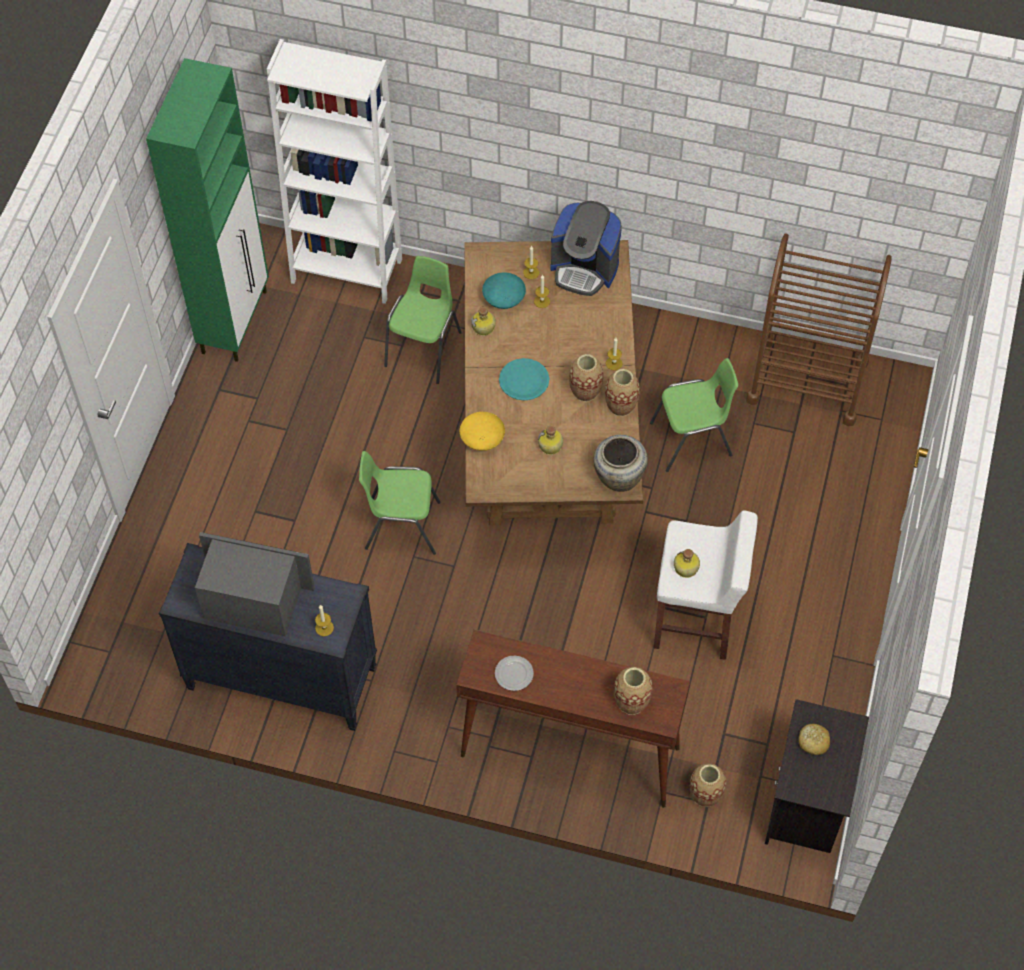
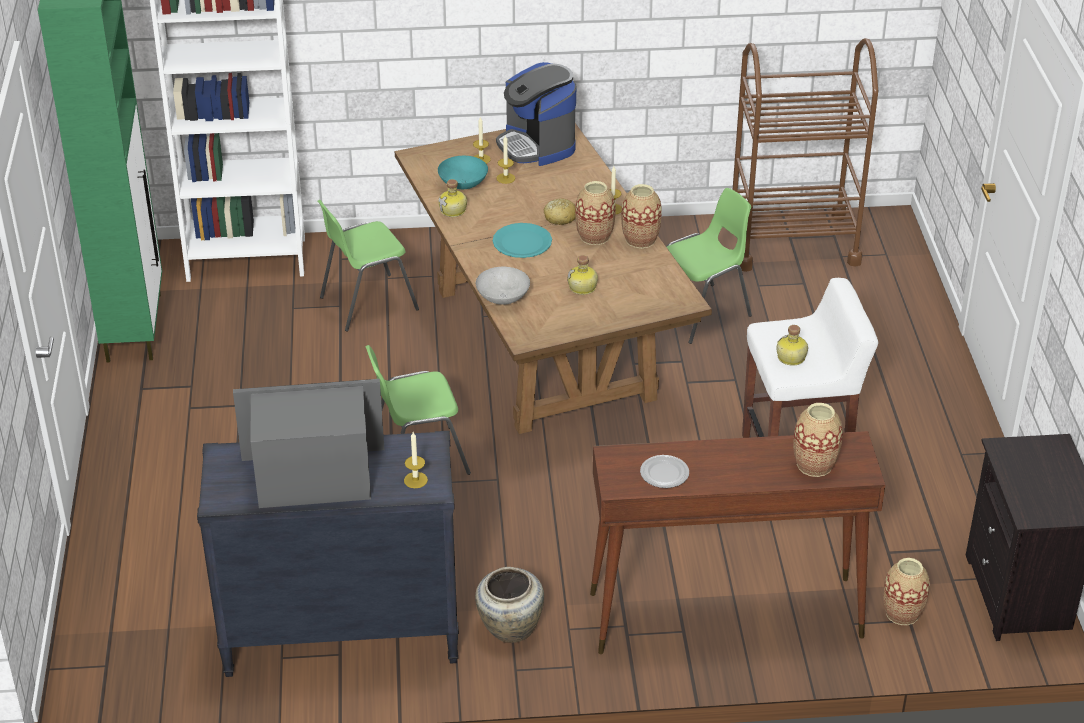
camera: 20 degrees left, 20 degrees down
green chair [384,256,462,384] -> green chair turned 120 degrees counterclockwise [318,200,419,332]
yellow bowl [460,412,505,451] -> grey bowl [476,267,530,305]
coffee machine [550,201,622,296] -> coffee machine turned 60 degrees clockwise [496,62,576,166]
beige vase [593,435,648,492] -> beige vase moved to [475,567,544,643]
bread [799,724,830,755] -> bread moved to [544,198,576,225]

